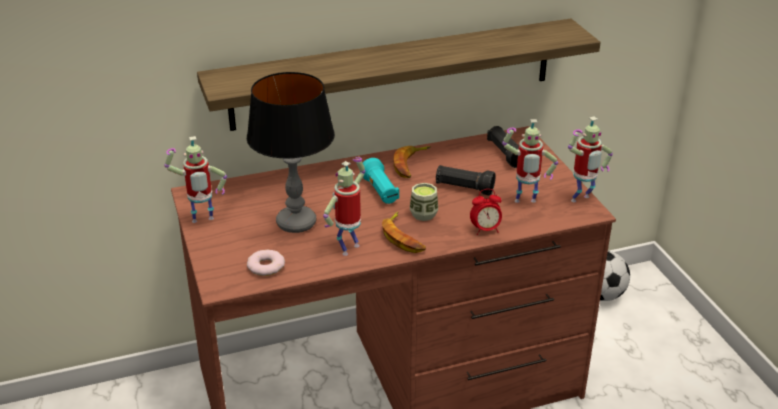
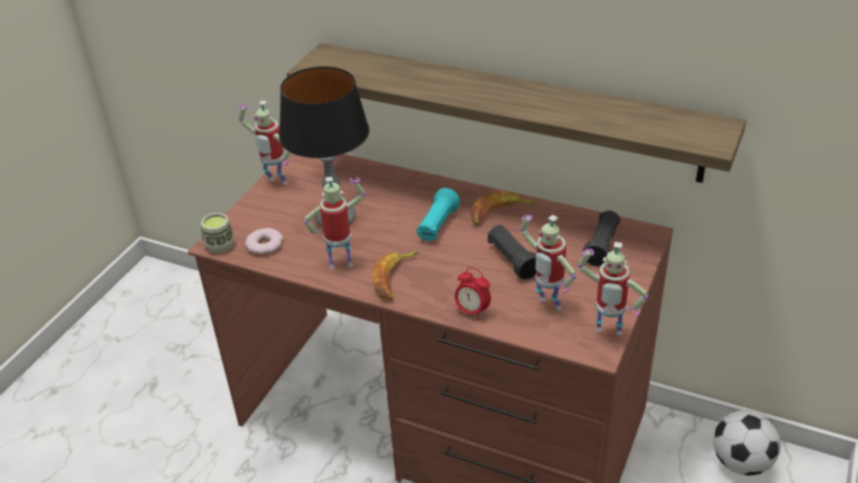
camera: 45 degrees right, 5 degrees up
cup [410,183,438,221] -> cup moved to [201,213,235,253]

